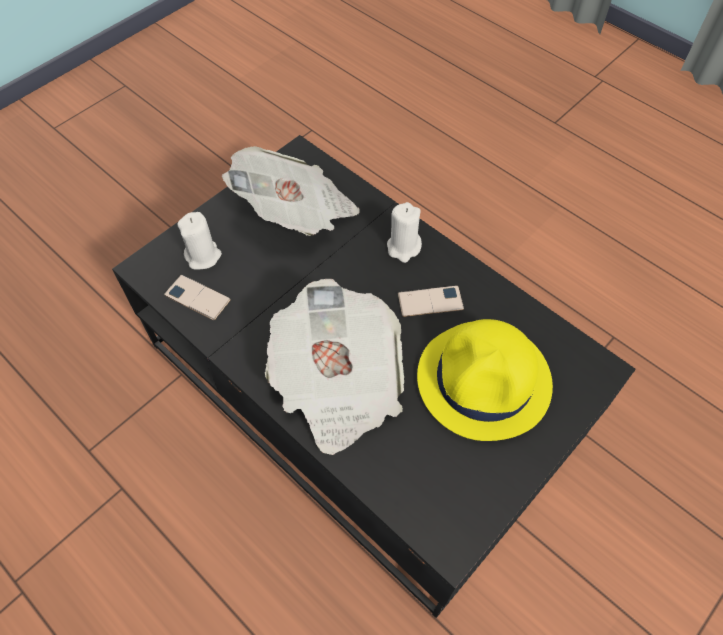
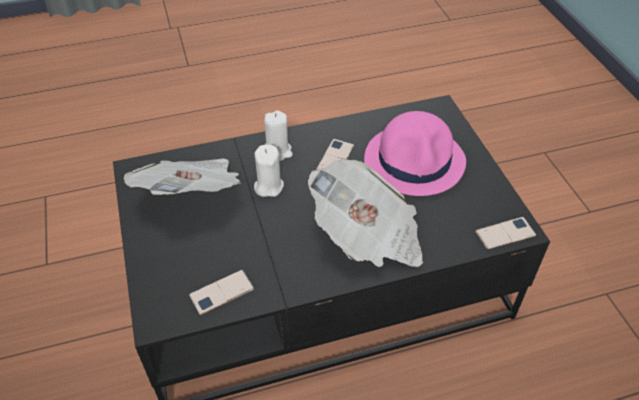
camera: 60 degrees left, 10 degrees down
white candle [177,212,222,270] -> white candle moved to [254,145,284,197]
yellow hat [417,319,553,441] -> pink hat [364,111,466,196]
none -> phone [475,217,536,250]

